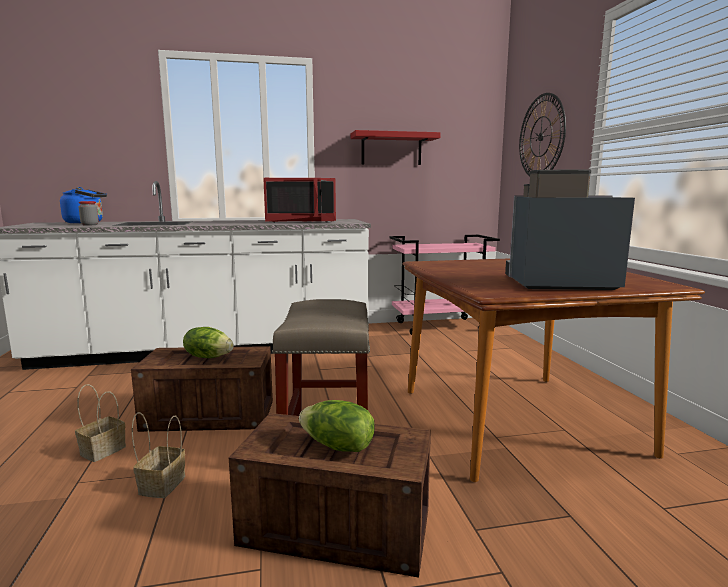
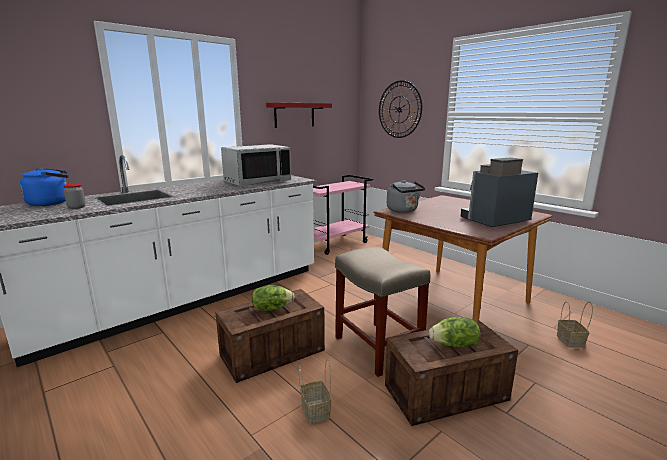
camera: 30 degrees left, 5 degrees up
basket [75,384,126,462] -> basket moved to [557,301,593,348]
red microwave [263,178,336,223] -> grey microwave [221,144,291,186]
none -> grey kettle [387,180,425,213]

